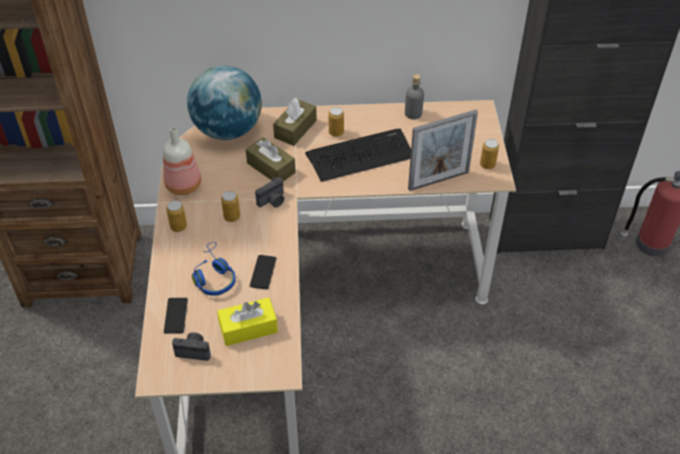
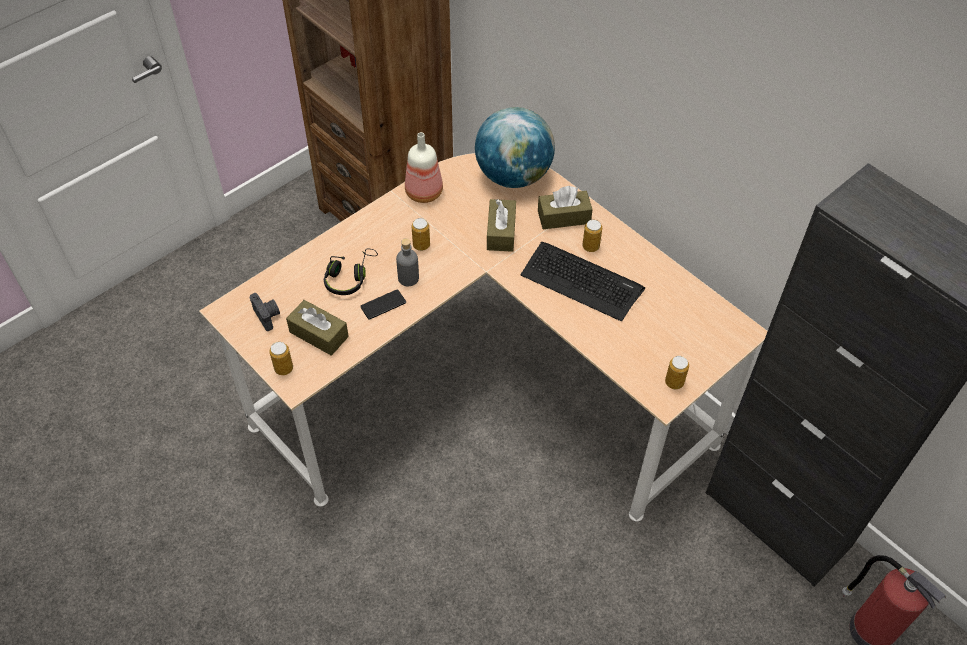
camera: 50 degrees right, 5 degrees up
phone [164,298,188,334] -> none
can [166,200,187,232] -> can moved to [269,342,293,375]
blue headphones [192,242,236,296] -> black headphones [323,248,378,295]
yellow tissue box [217,297,278,346] -> brown tissue box [286,300,349,356]
camera [255,177,284,208] -> none
grey bottle [405,74,424,119] -> grey bottle moved to [396,238,419,286]
picture frame [408,110,478,191] -> none

